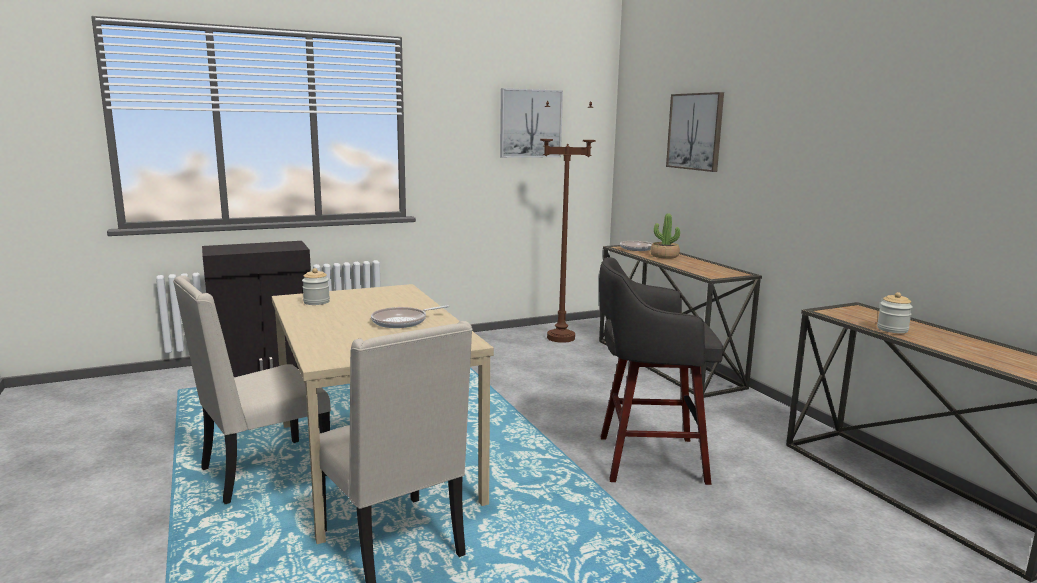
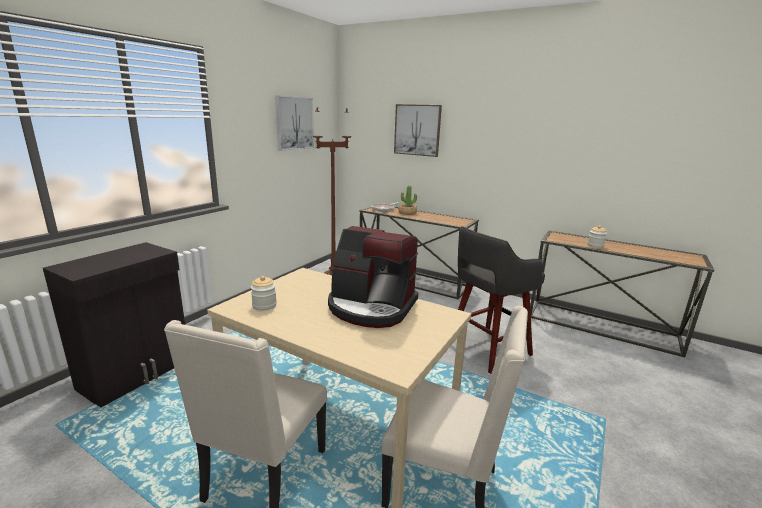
camera: 35 degrees left, 5 degrees up
frying pan [371,305,450,328] -> coffee machine [328,226,418,328]

